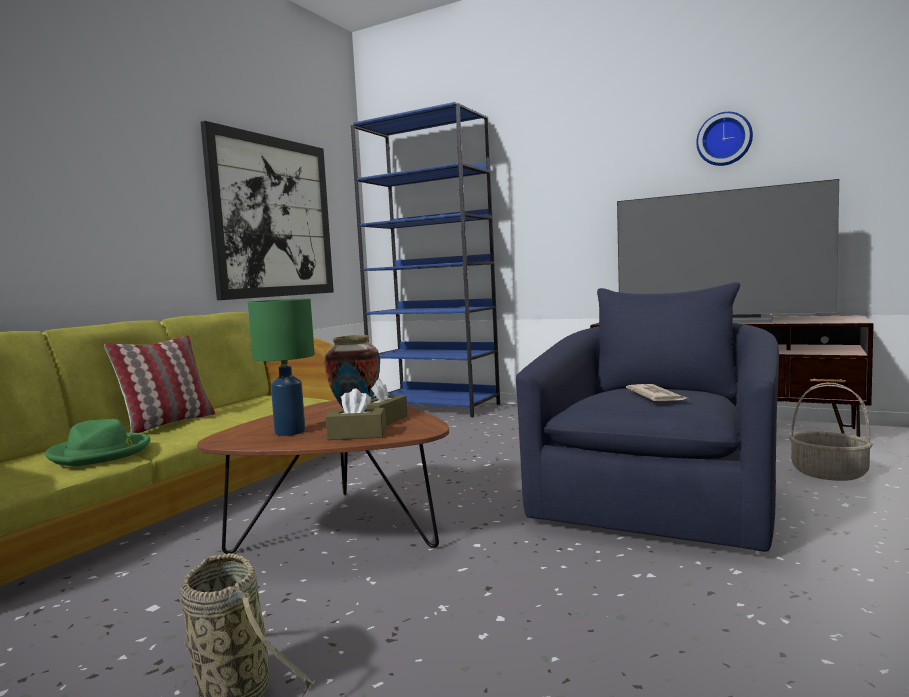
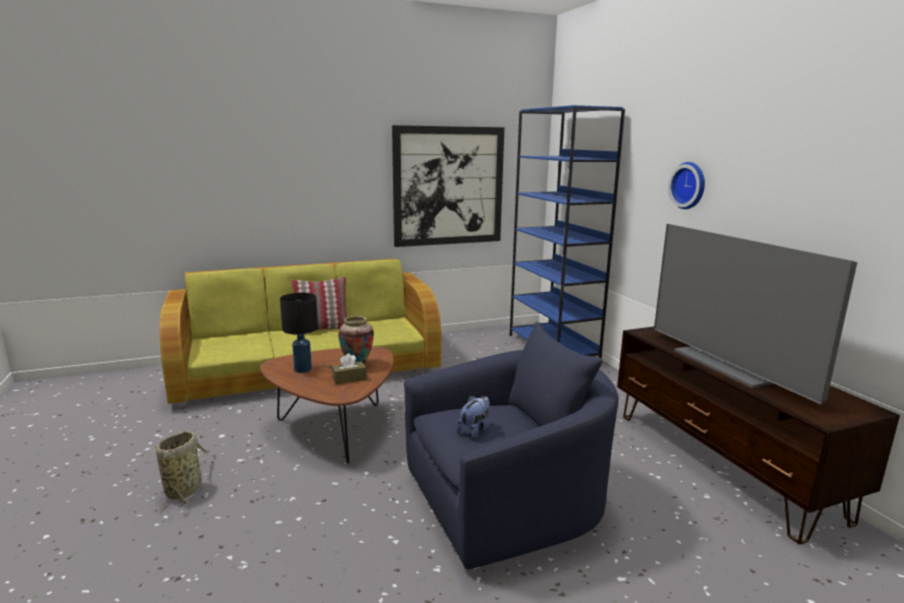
camera: 40 degrees right, 10 degrees up
green hat [46,419,150,466] -> none
green table lamp [248,298,315,436] -> black table lamp [280,293,318,373]
brown tissue box [326,389,386,440] -> none
newspaper [626,384,687,401] -> plush toy [456,396,490,438]
wall clock [696,112,753,166] -> wall clock moved to [668,162,705,209]
basket [789,383,873,481] -> none

